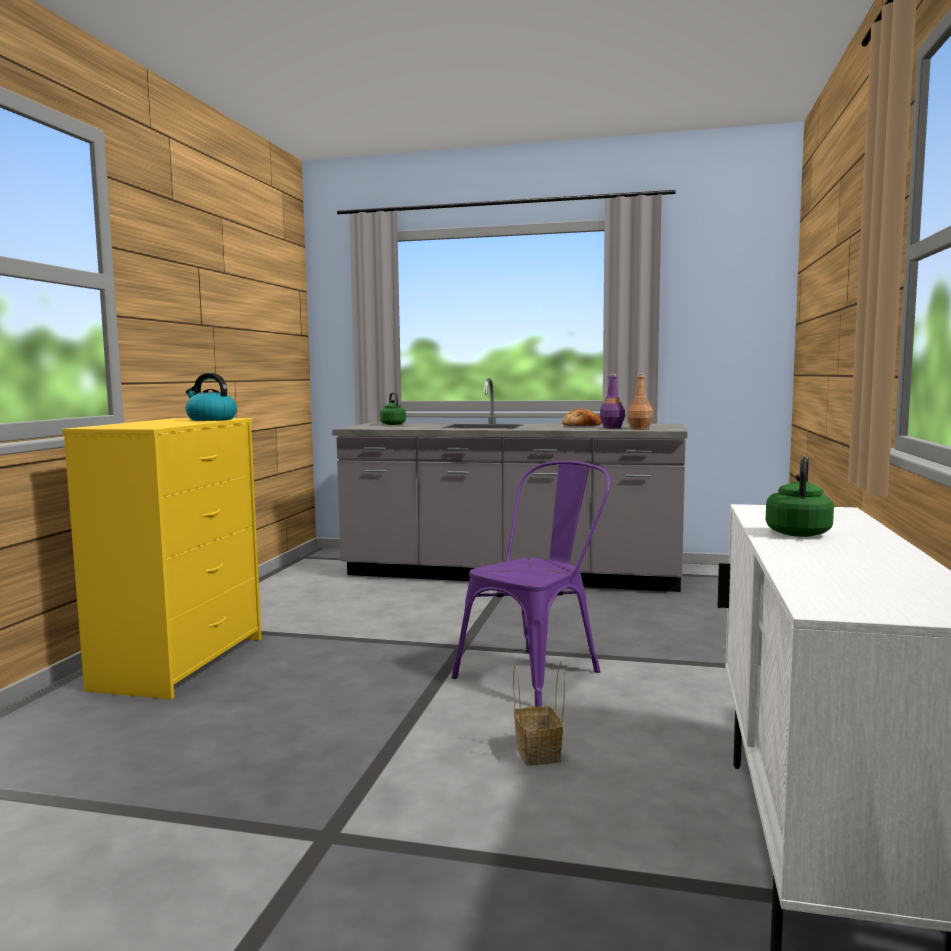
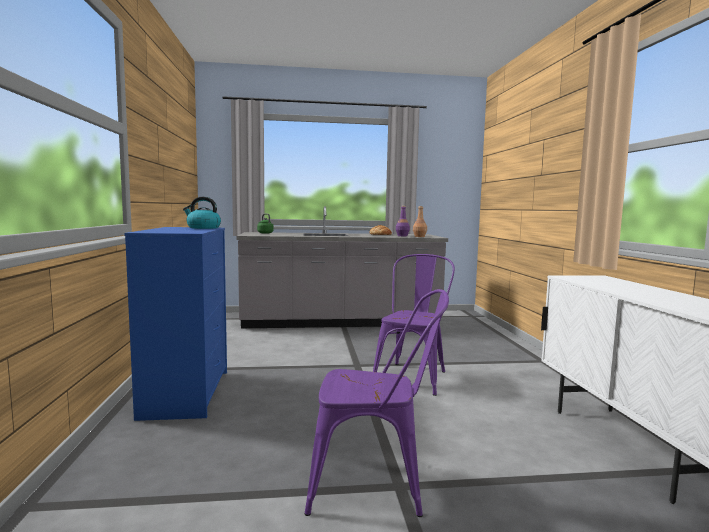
camera: 20 degrees left, 0 degrees up
yellow dresser [62,418,261,700] -> blue dresser [125,227,227,421]
basket [513,661,565,766] -> none
green kettle [766,456,834,537] -> none
none -> purple chair [305,289,449,517]

